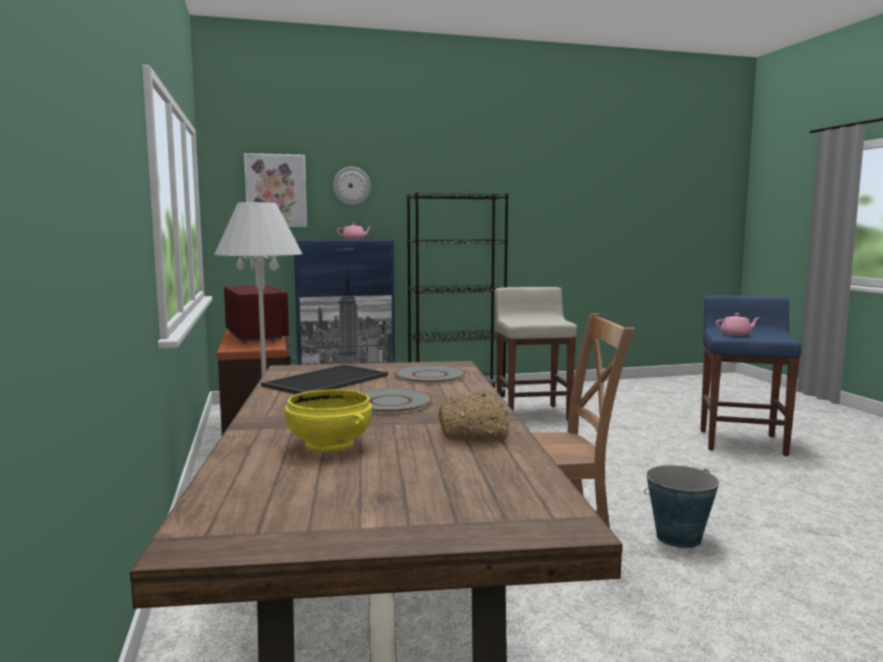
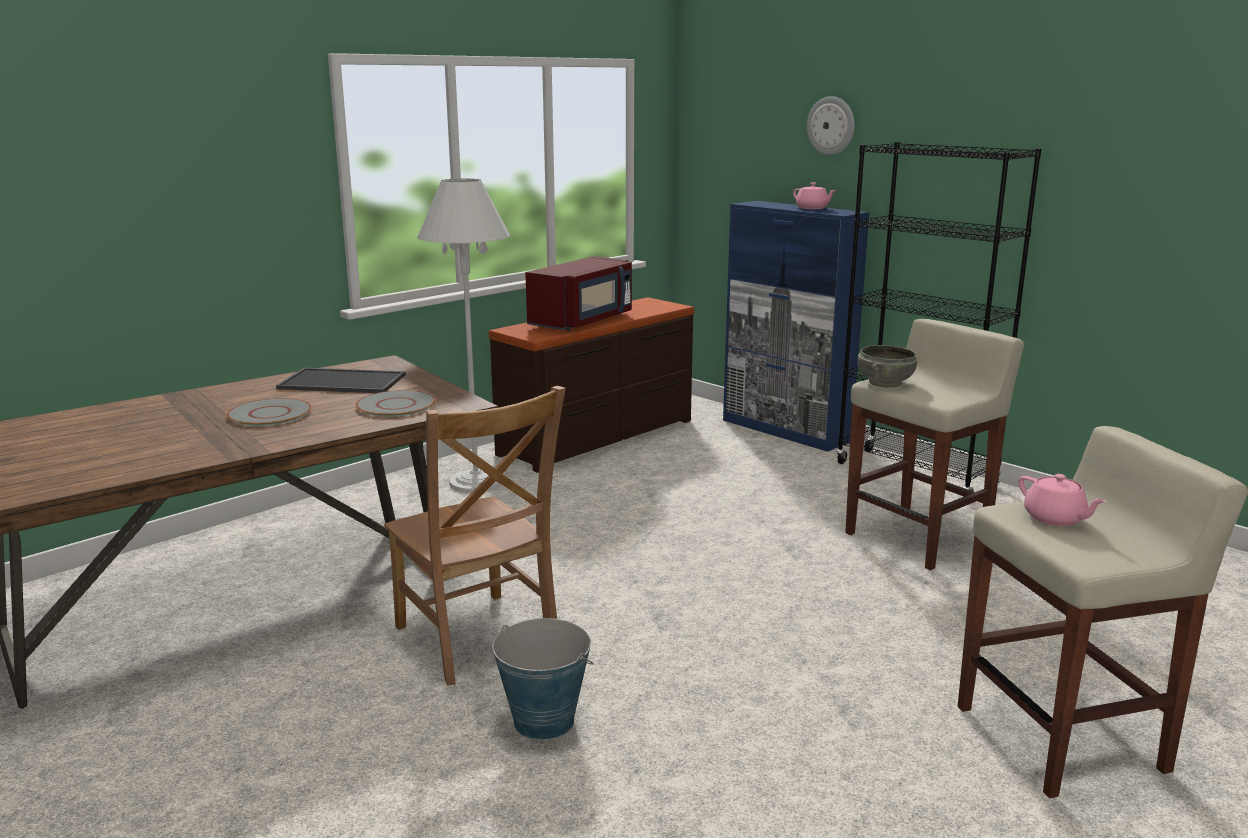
camera: 60 degrees right, 10 degrees up
picture [244,153,307,227] -> none
yellow bowl [285,389,372,452] -> none
bread [438,392,509,441] -> none
blue stool [701,296,802,456] -> beige stool [958,426,1248,798]
none -> grey bowl [858,345,917,388]

